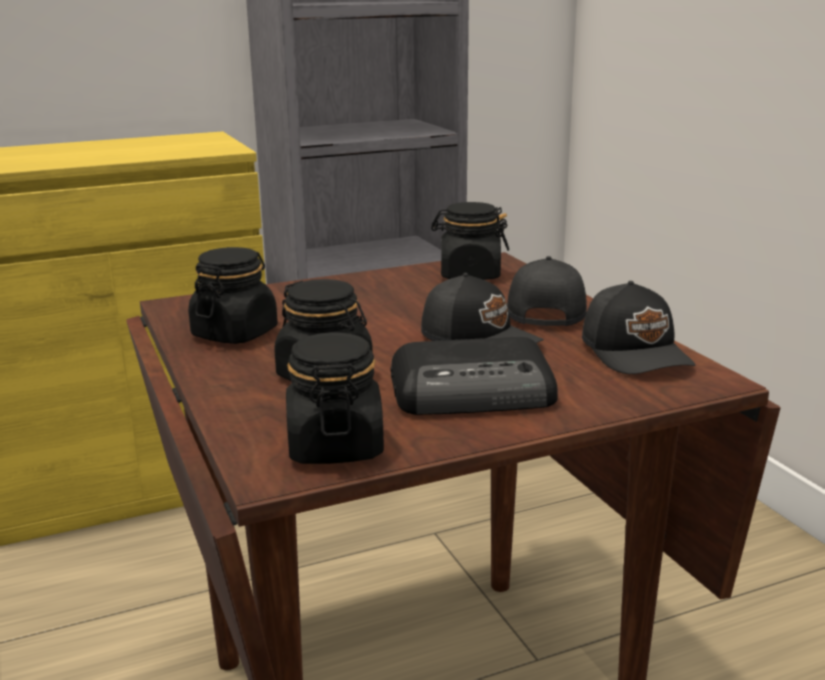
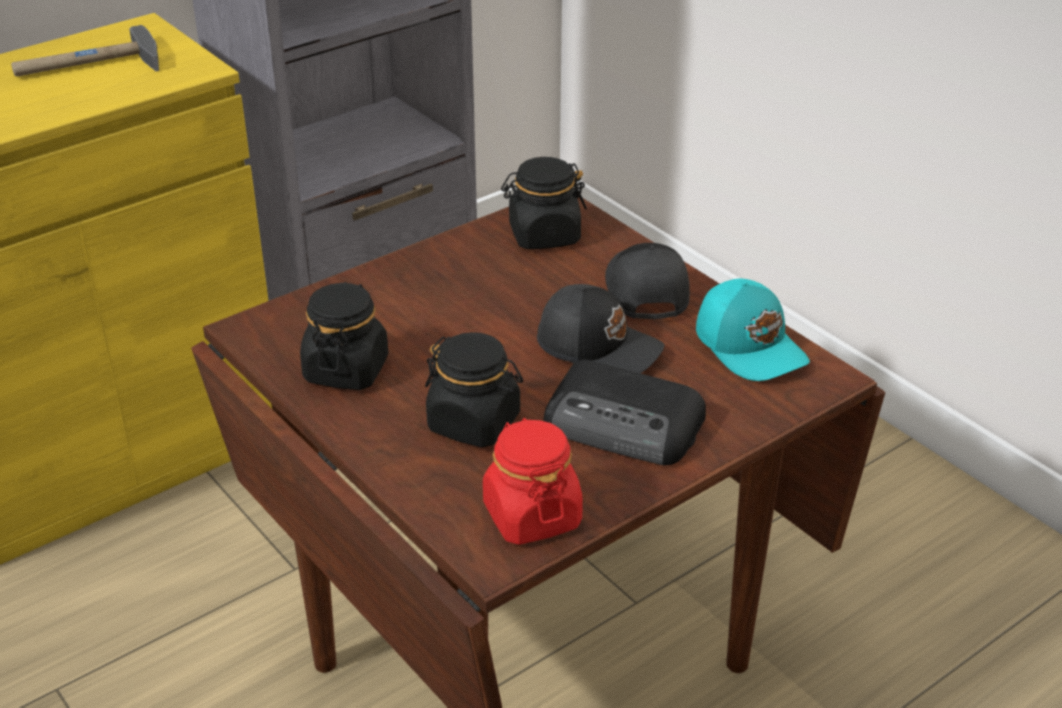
camera: 15 degrees left, 15 degrees up
black jar [286,332,384,464] -> red jar [483,418,583,545]
radio [391,337,558,415] -> radio turned 45 degrees clockwise [543,360,706,465]
black cap [582,281,696,374] -> turquoise cap [696,279,810,381]
none -> hammer [11,25,159,77]

